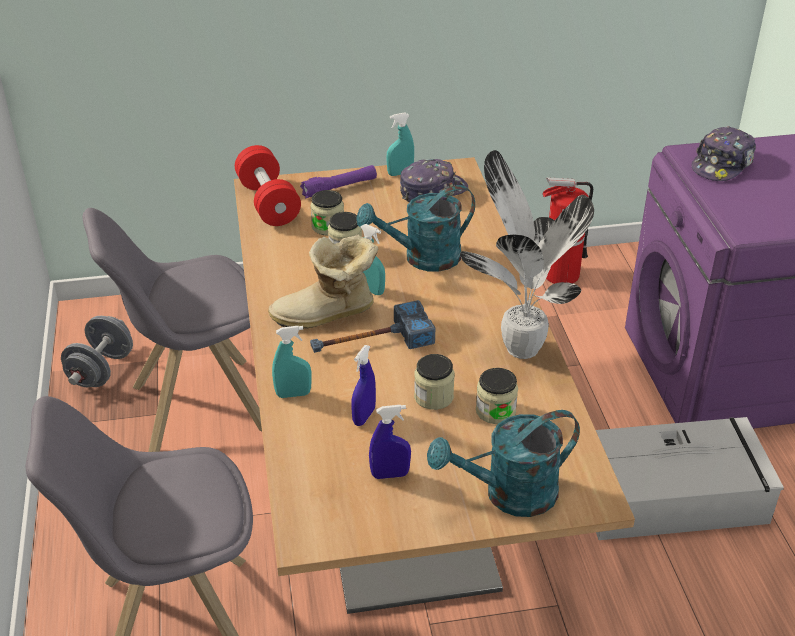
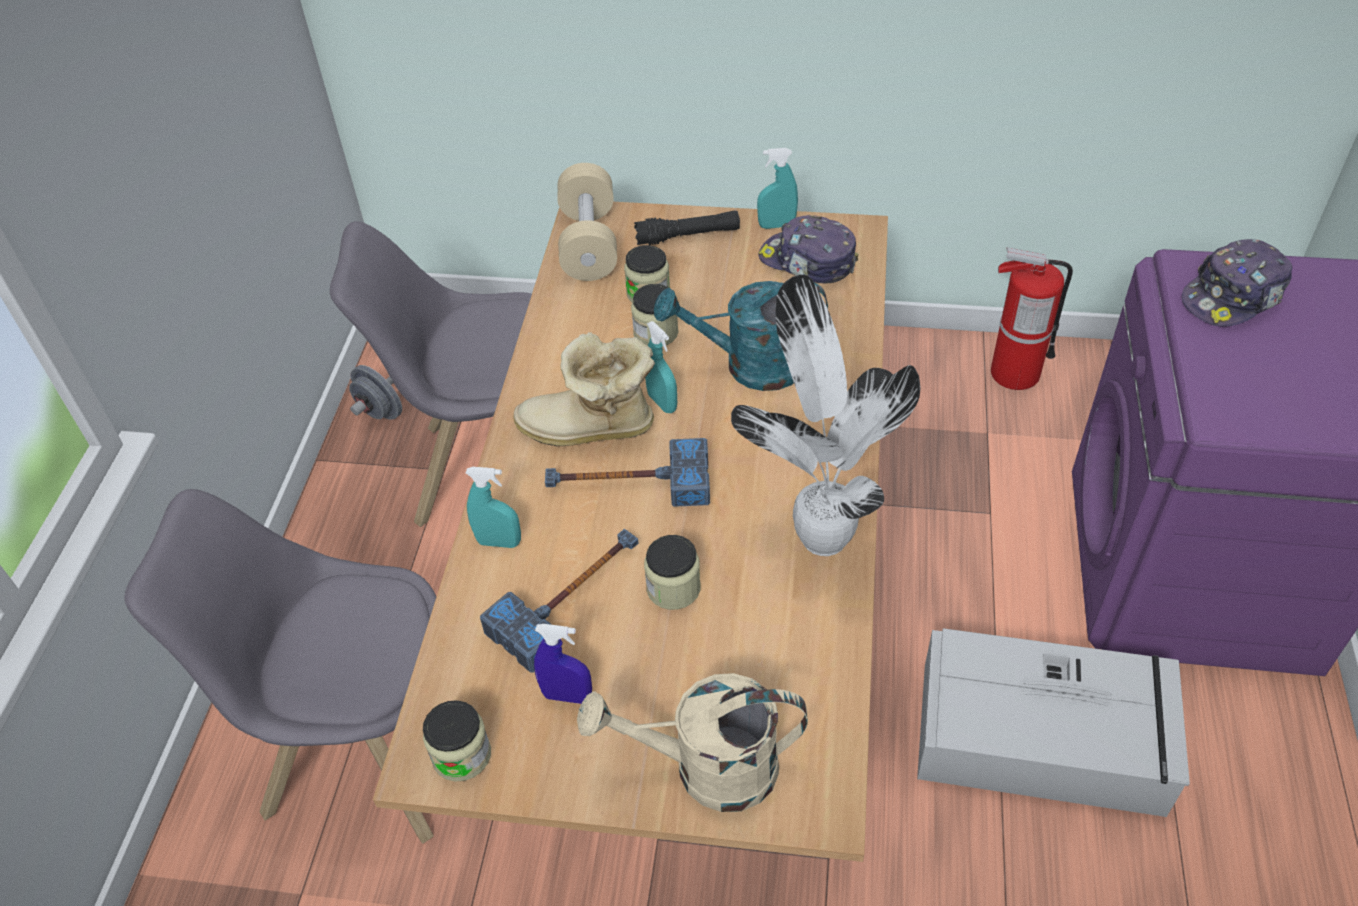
camera: 20 degrees right, 10 degrees up
red dumbbell [235,145,301,226] -> beige dumbbell [557,163,617,281]
purple flashlight [300,165,377,199] -> black flashlight [634,211,740,245]
blue spray bottle [351,345,376,426] -> hammer [480,529,638,673]
cap [400,159,468,202] -> cap turned 135 degrees counterclockwise [758,215,859,283]
turquoise watering can [427,410,580,517] -> beige watering can [577,673,808,812]
jar [476,368,518,424] -> jar moved to [423,700,491,782]

